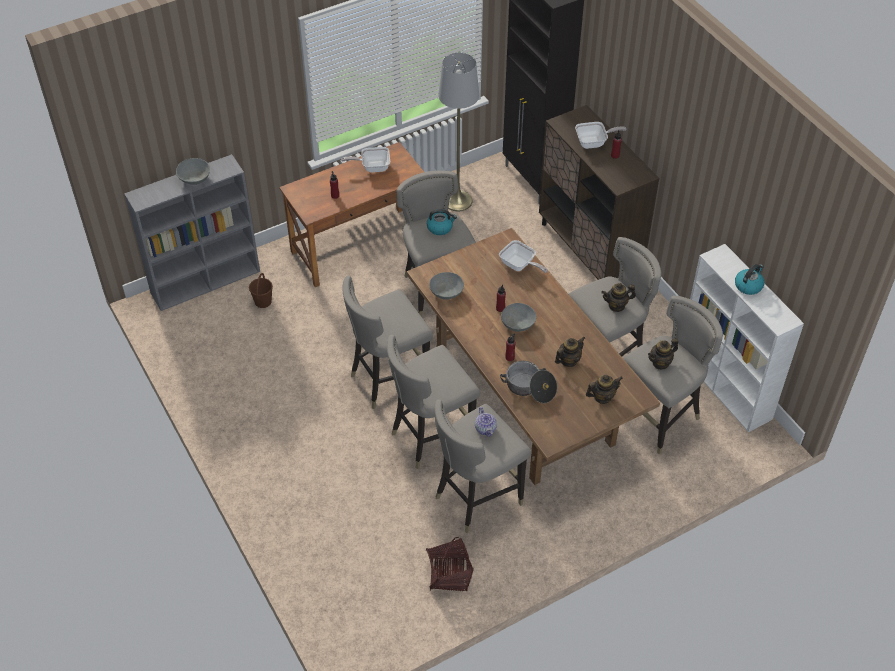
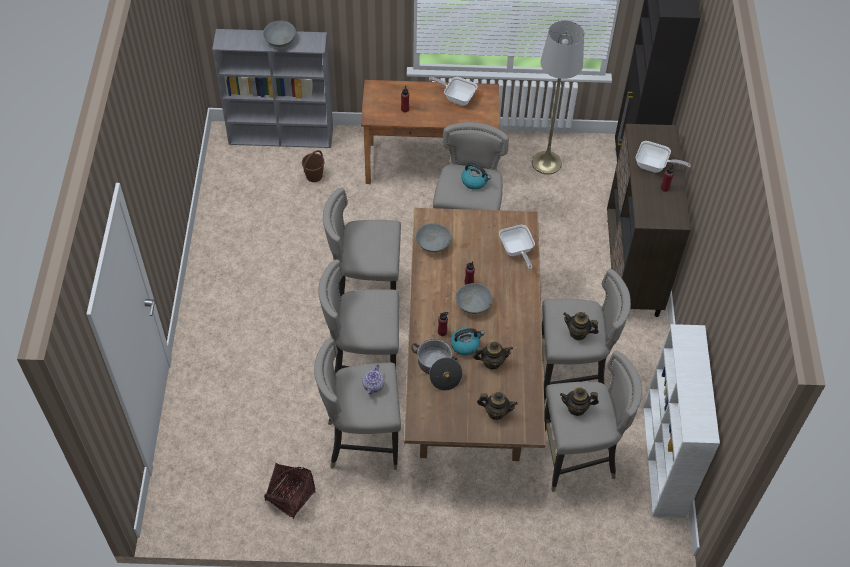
camera: 30 degrees right, 5 degrees up
kettle [735,264,765,295] -> kettle moved to [450,328,484,356]

